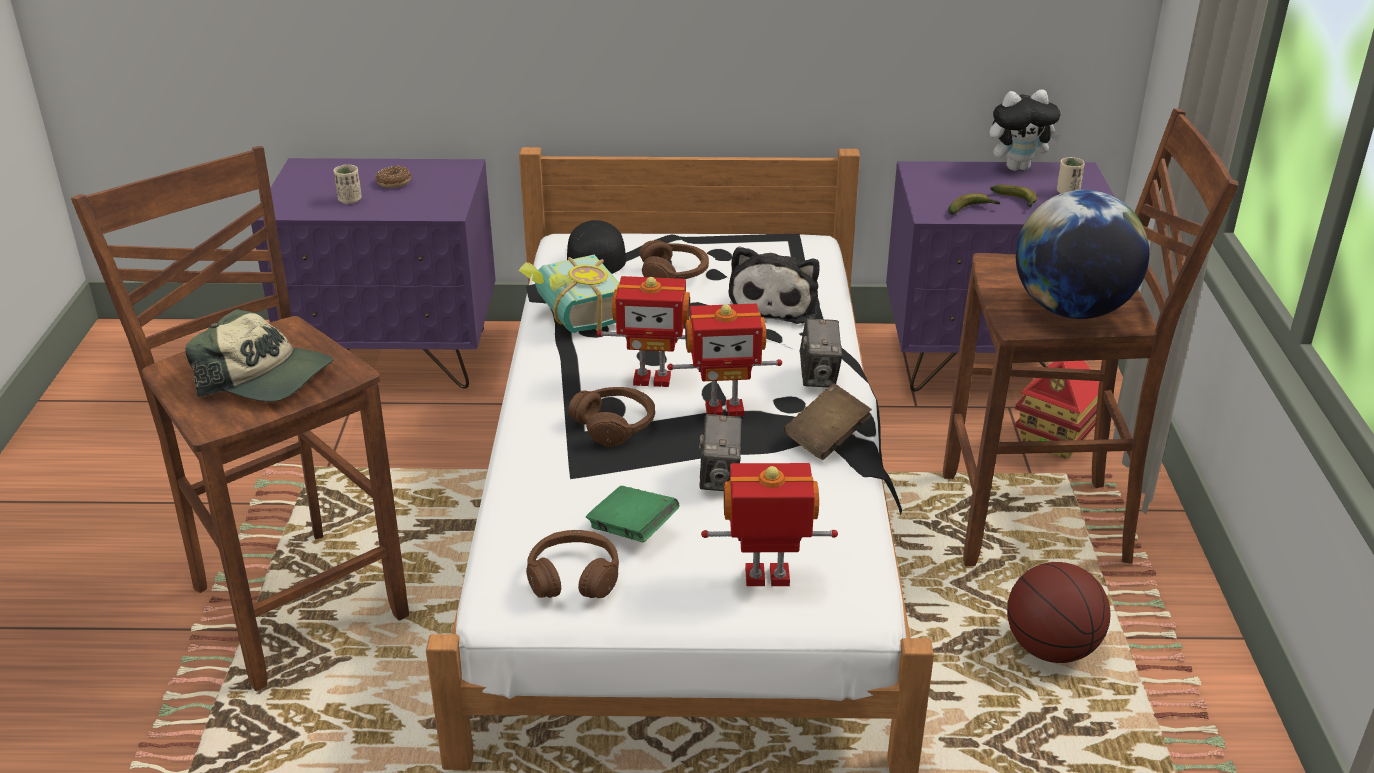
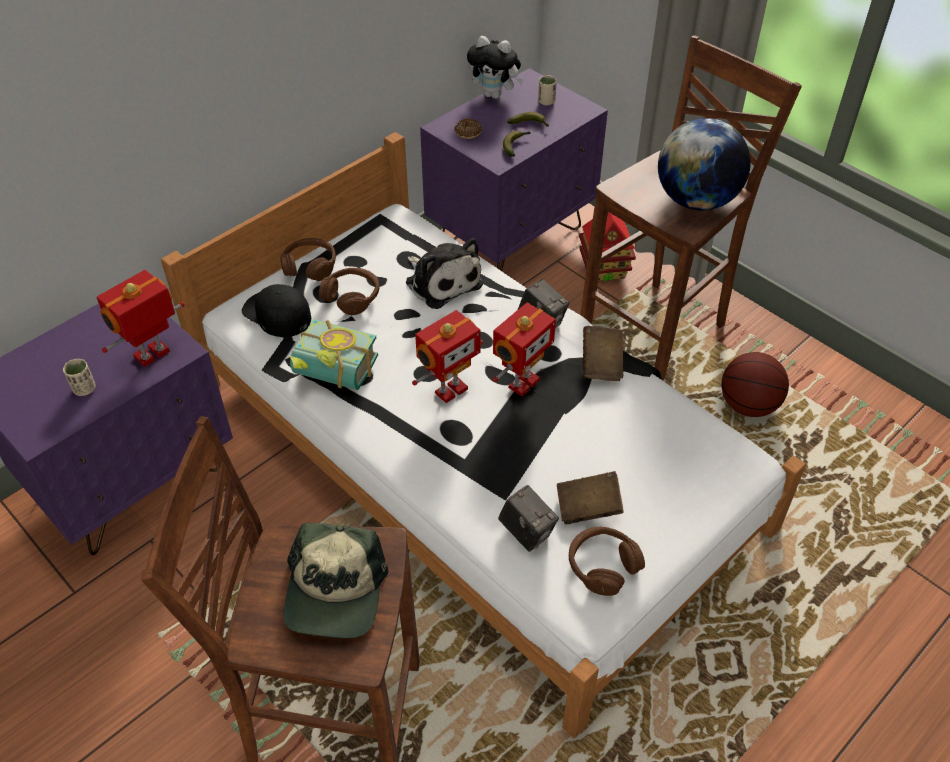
camera: 45 degrees left, 15 degrees up
cap [185,308,334,402] -> cap turned 120 degrees clockwise [283,523,389,638]
donut [375,166,411,188] -> donut moved to [455,118,482,139]
brown headphones [568,387,655,447] -> brown headphones moved to [281,238,336,281]
green book [586,486,679,543] -> brown book [557,471,624,525]
camera [699,414,742,491] -> camera moved to [498,485,559,552]
toy robot [701,463,838,586] -> toy robot moved to [97,270,185,367]
plush toy [989,90,1061,171] -> plush toy turned 75 degrees clockwise [467,36,524,99]

